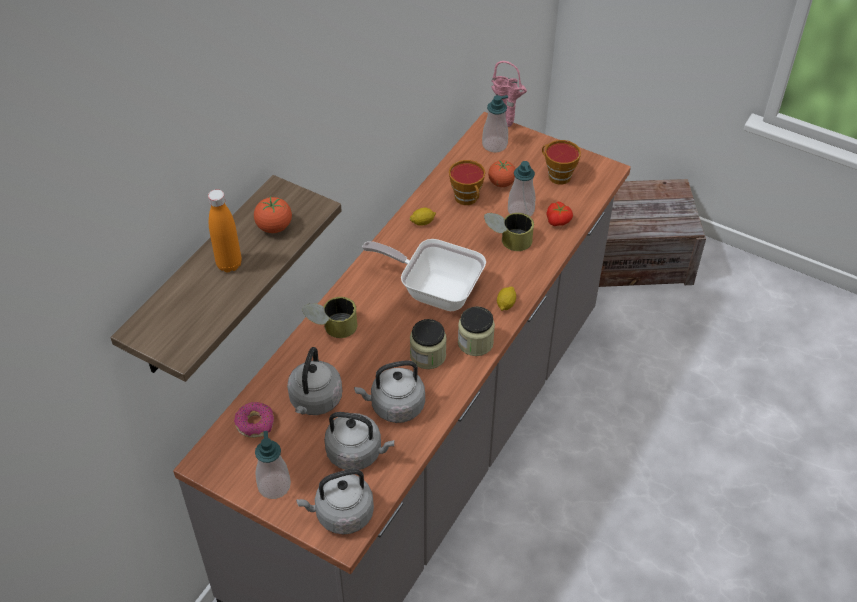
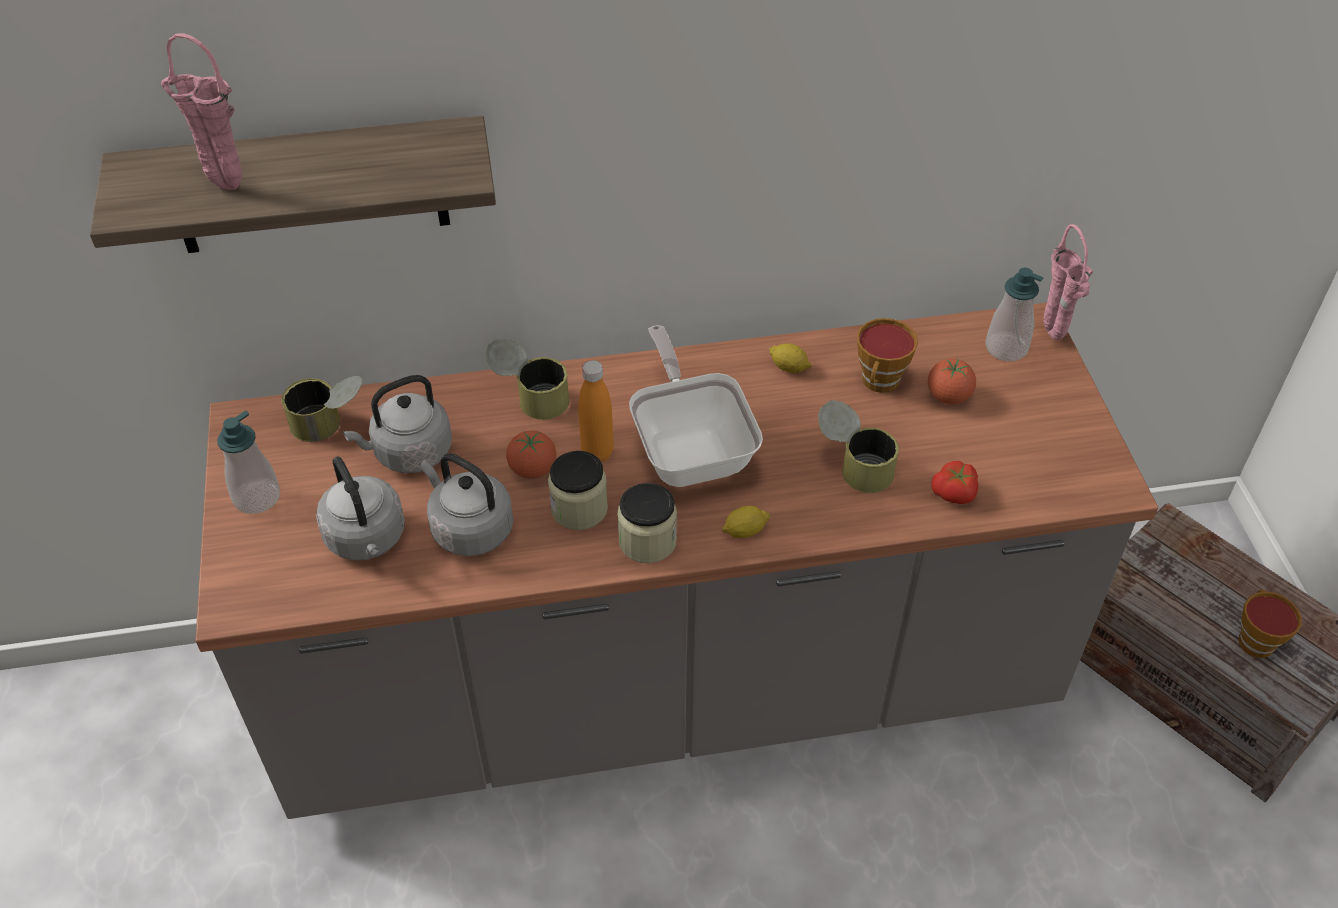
camera: 50 degrees right, 0 degrees up
orange bottle [208,190,242,272] -> orange bottle moved to [578,360,614,461]
donut [234,402,274,438] -> can [281,376,363,442]
tomato [254,196,292,233] -> tomato moved to [506,431,556,479]
grey kettle [296,469,374,535] -> none
soap dispenser [508,161,535,217] -> none
cup [542,140,581,185] -> cup moved to [1238,590,1302,658]
none -> pink vase [161,33,242,190]

